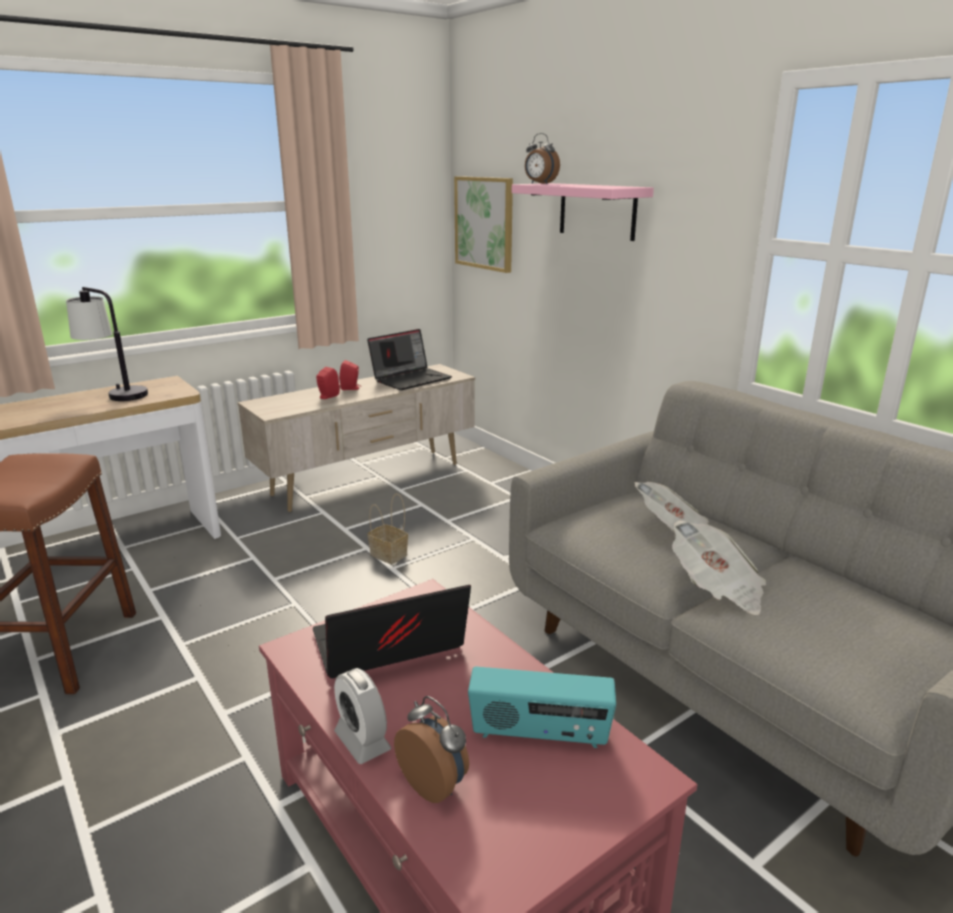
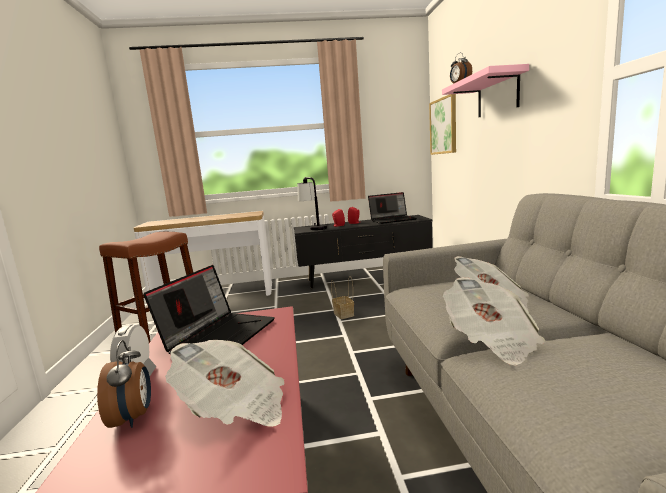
camera: 30 degrees right, 10 degrees down
table lamp [66,287,148,401] -> table lamp moved to [297,177,327,230]
beige tv stand [237,364,475,512] -> black tv stand [294,215,433,289]
laptop [313,585,471,679] -> laptop turned 105 degrees clockwise [143,265,275,355]
radio [468,667,616,748] -> newspaper [165,340,285,427]

